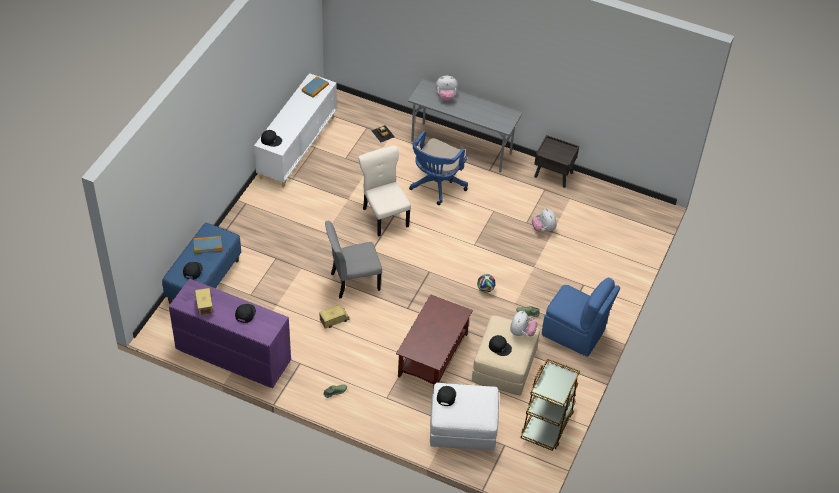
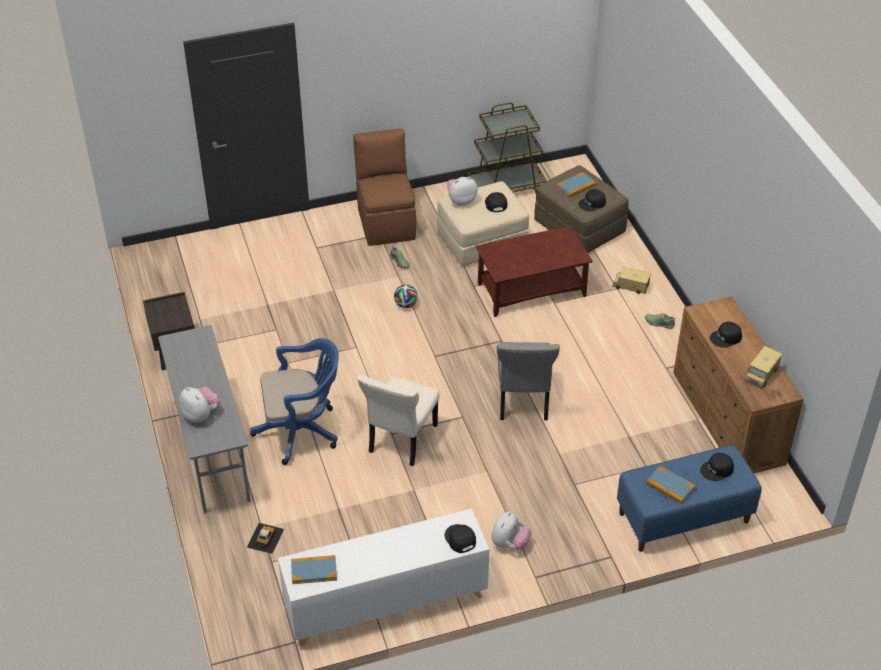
camera: 130 degrees left, 5 degrees down
purple dresser [169,278,291,388] -> brown dresser [673,296,804,473]
toy truck [319,305,350,328] -> toy truck moved to [612,267,651,294]
grey chair [325,221,382,299] -> grey chair turned 60 degrees clockwise [497,342,560,421]
white ottoman [430,383,499,451] -> brown ottoman [534,165,629,253]
plush toy [532,209,557,232] -> plush toy moved to [491,512,531,550]
blue chair [542,278,620,357] -> brown chair [353,128,416,246]
none -> book [557,172,596,197]

